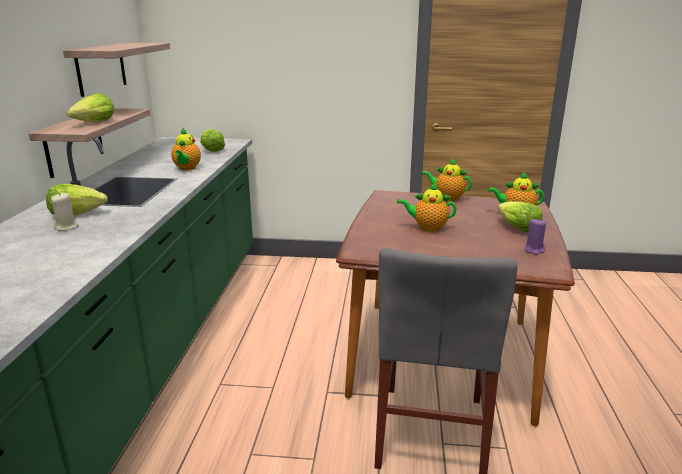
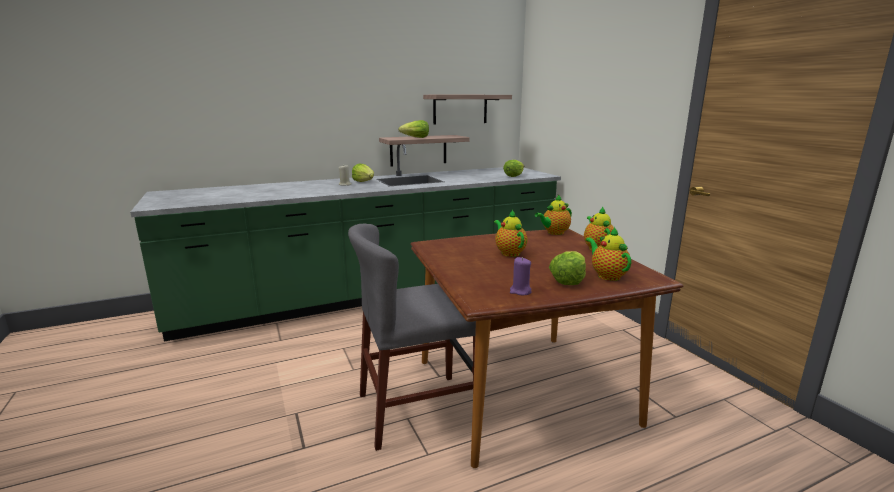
camera: 60 degrees right, 5 degrees down
teapot [171,128,201,170] -> teapot moved to [535,195,572,235]

